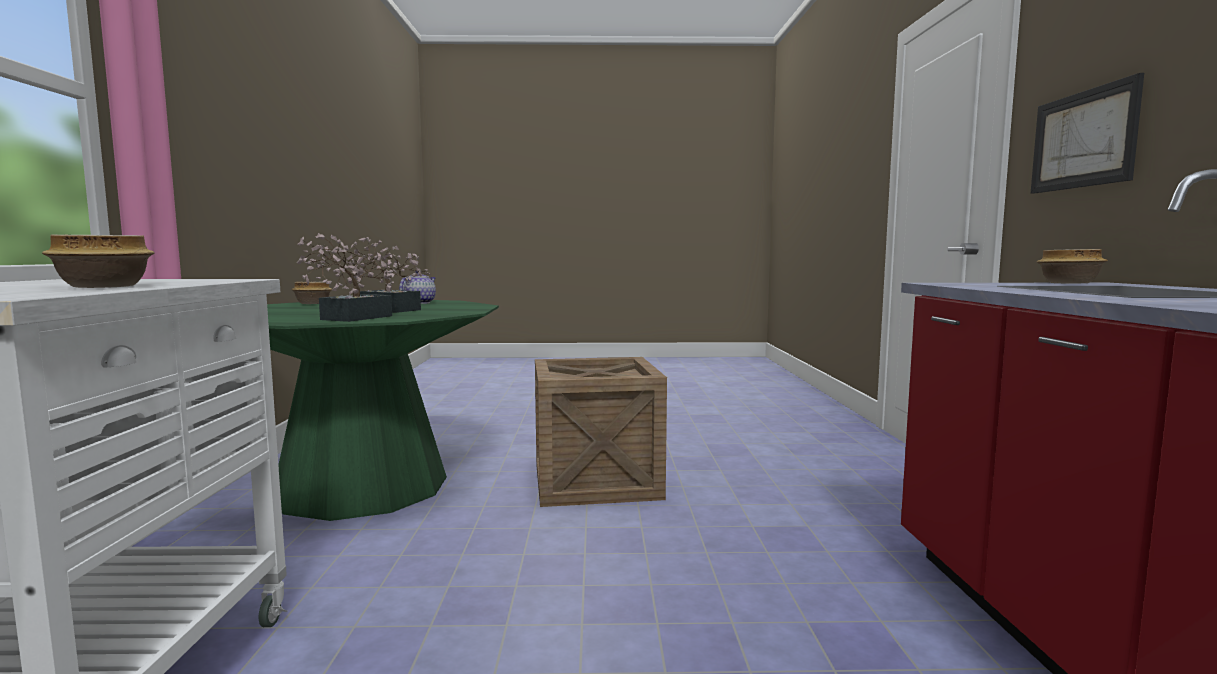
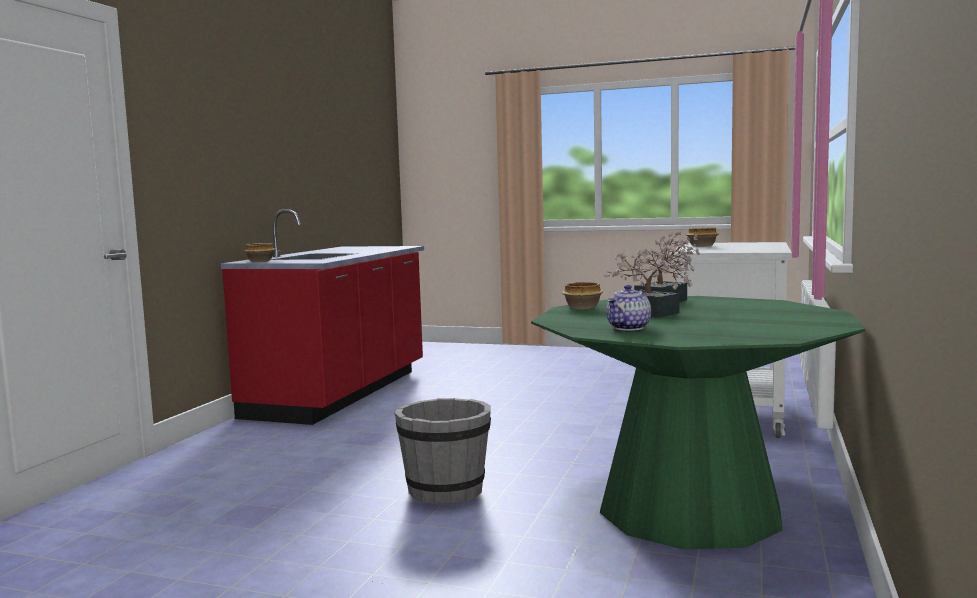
camera: 160 degrees left, 0 degrees up
bowl [291,282,332,304] -> bowl moved to [562,282,604,309]
crate [535,357,667,507] -> grey bucket [395,398,491,503]
picture [1031,73,1144,194] -> none

